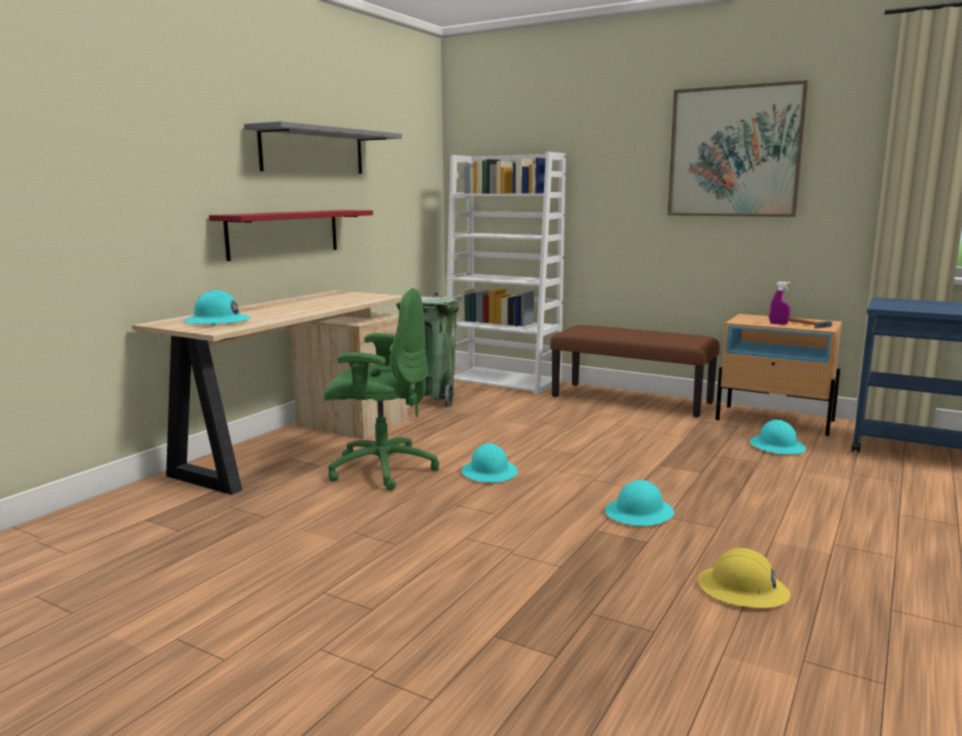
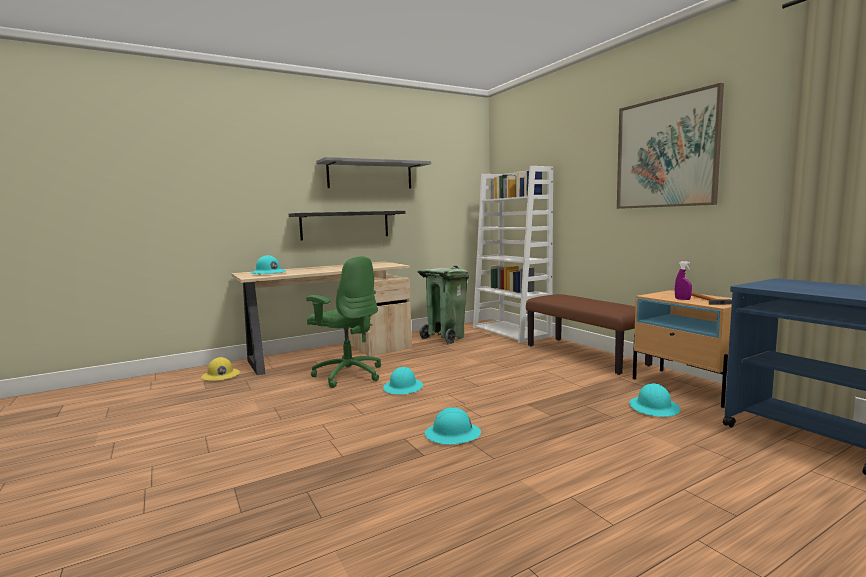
camera: 30 degrees right, 5 degrees down
red shelf [209,210,373,261] -> black shelf [289,211,406,240]
yellow hard hat [698,548,791,608] -> yellow hard hat moved to [201,357,240,381]

